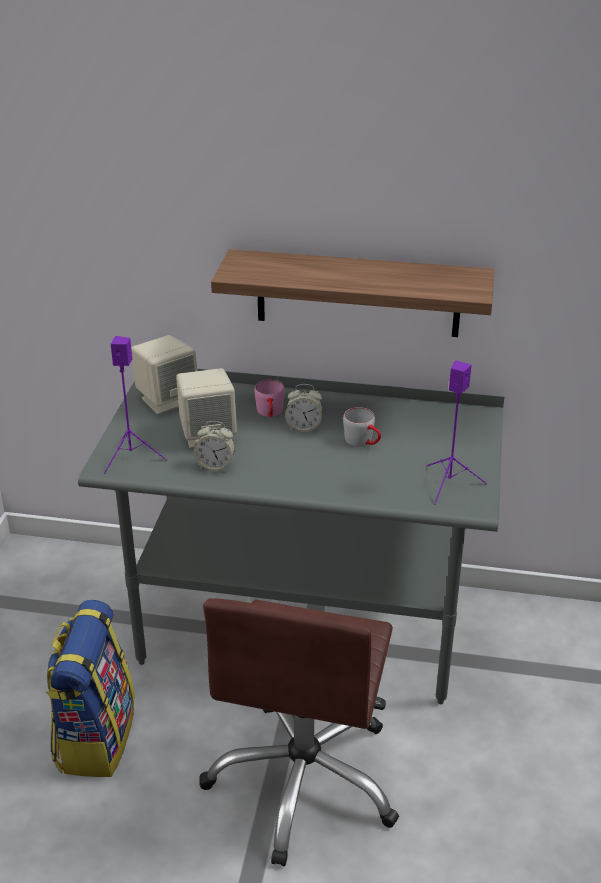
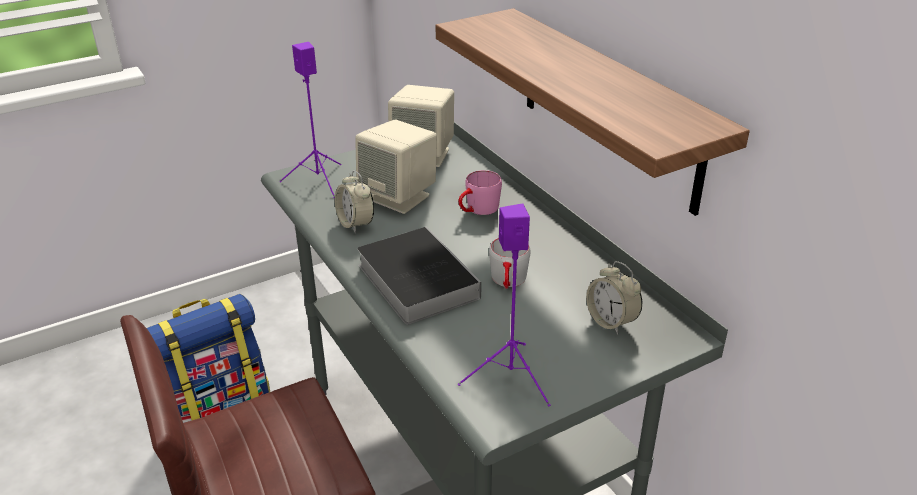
camera: 50 degrees right, 0 degrees up
alarm clock [285,384,322,432] -> alarm clock moved to [586,261,642,335]
none -> book [357,227,481,325]

